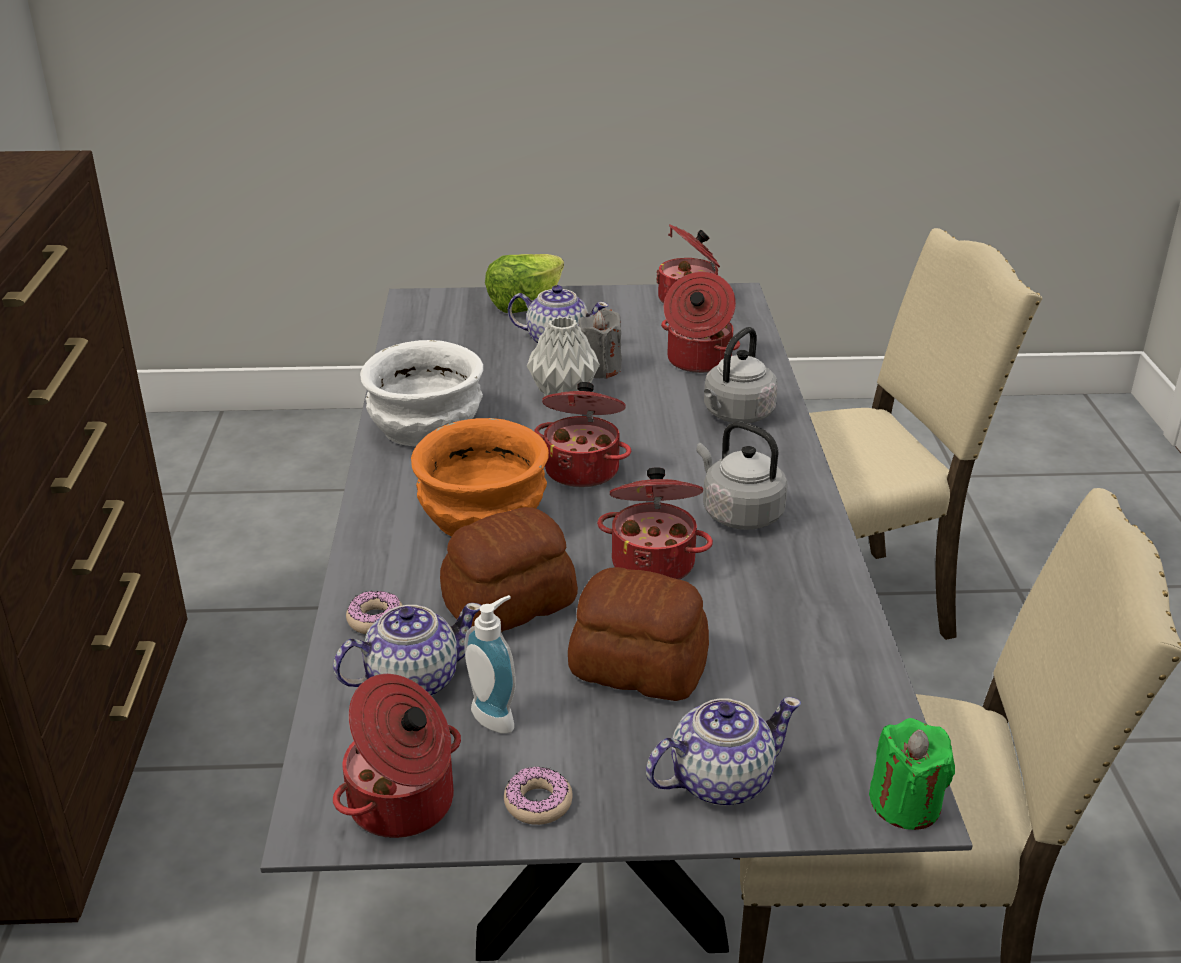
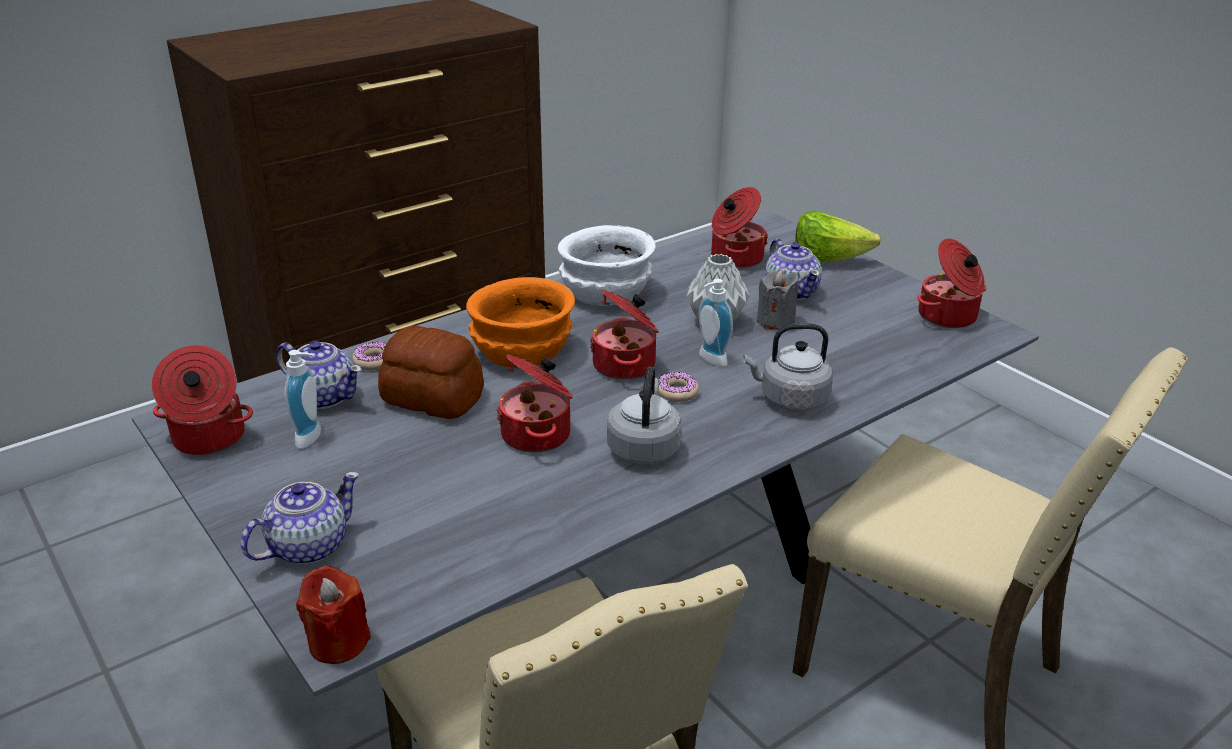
camera: 55 degrees right, 0 degrees up
donut [504,766,573,825] -> donut moved to [658,372,699,402]
bread [568,567,709,701] -> none
teapot [646,697,801,806] -> teapot turned 75 degrees counterclockwise [241,472,359,564]
cooking pot [661,272,740,373] -> cooking pot moved to [711,187,768,268]
green candle [869,718,955,830] -> red candle [296,565,371,664]
none -> soap dispenser [699,279,733,367]

